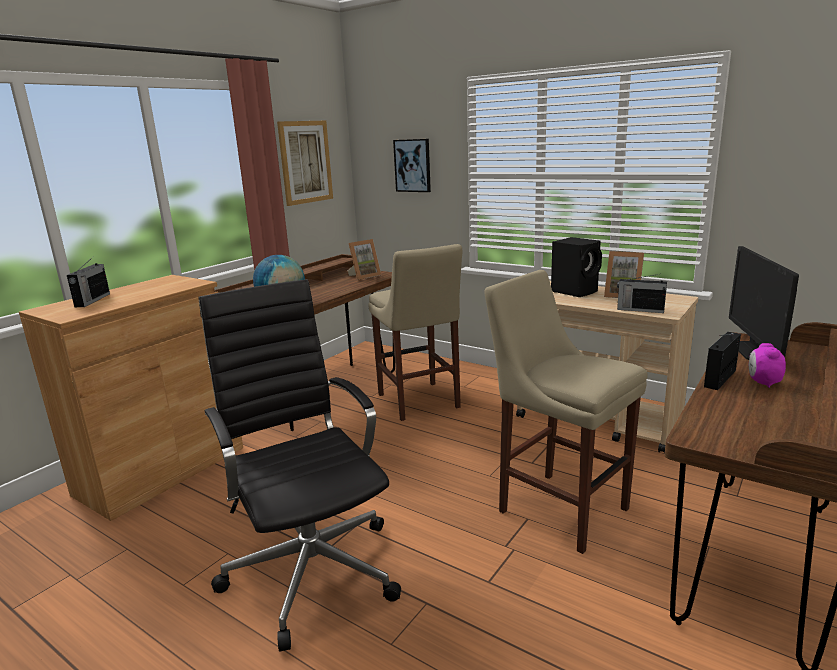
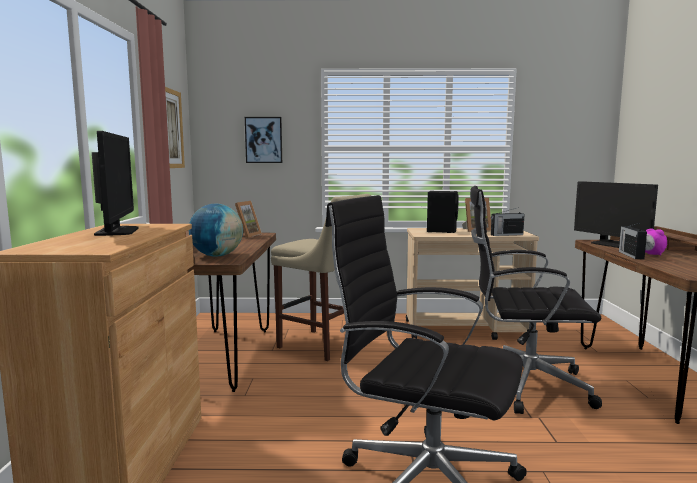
camera: 35 degrees left, 10 degrees down
radio [67,256,110,307] -> none
beige stool [484,270,648,554] -> black office chair [470,186,602,414]
none -> monitor [92,131,139,236]

